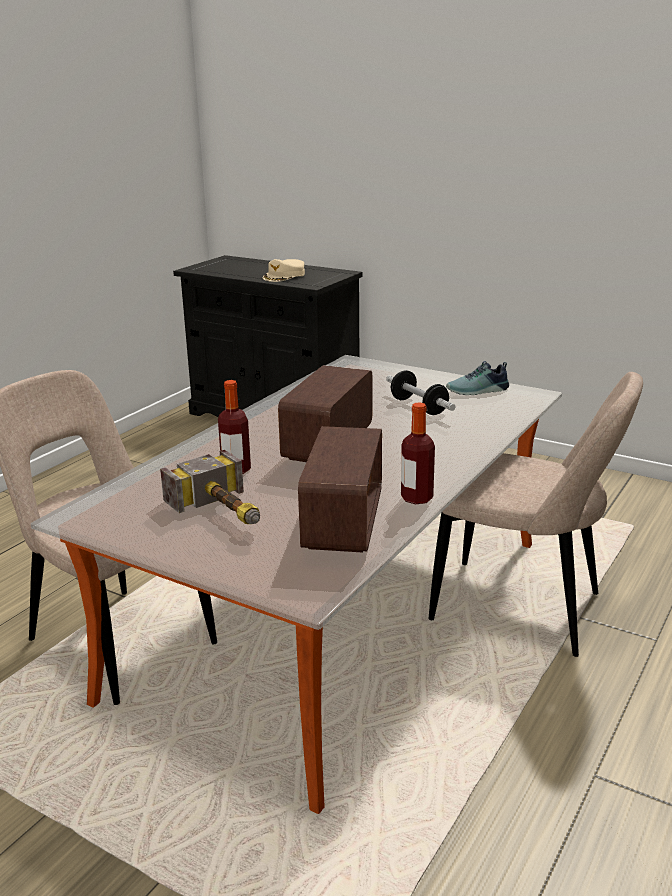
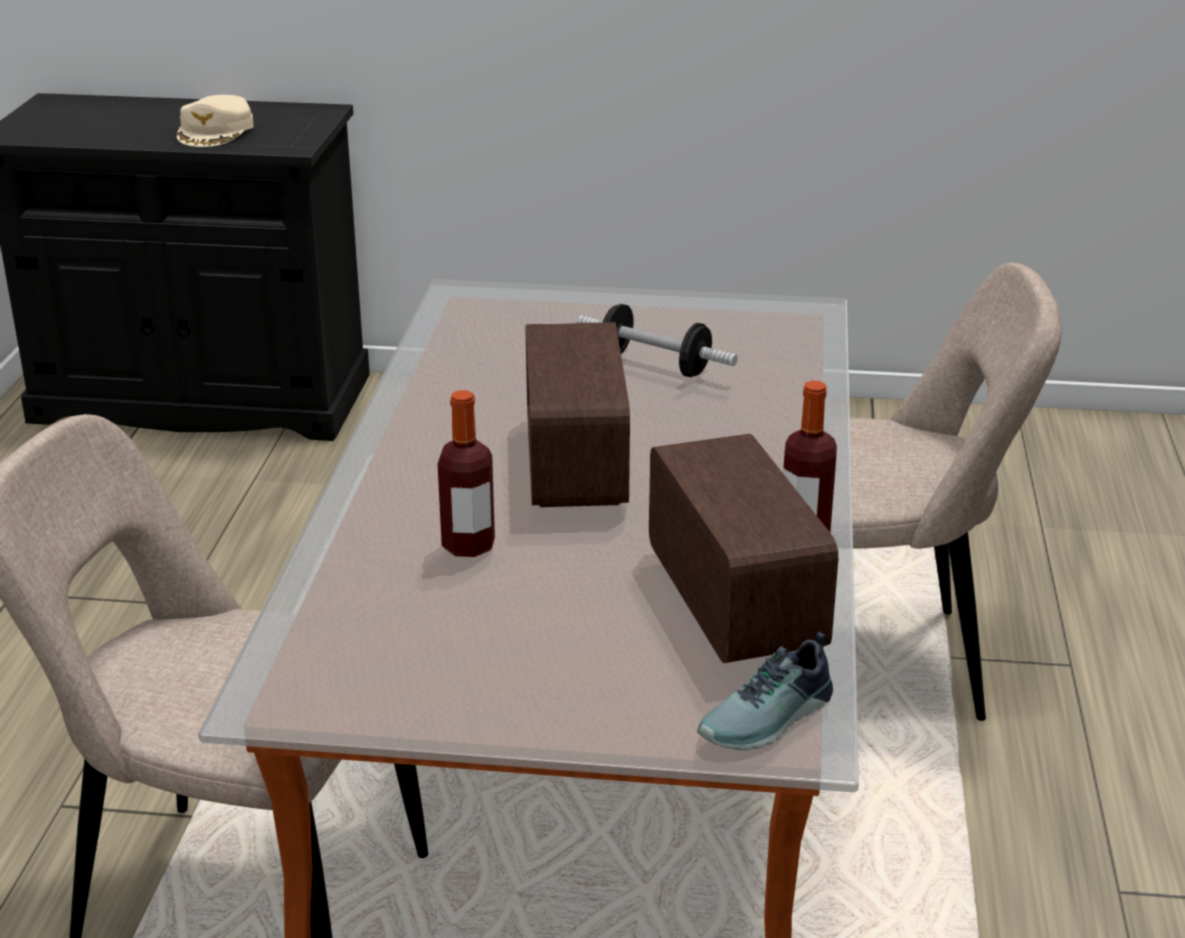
camera: 25 degrees left, 5 degrees up
hammer [160,450,260,524] -> none
shoe [446,361,509,395] -> shoe moved to [697,632,833,751]

